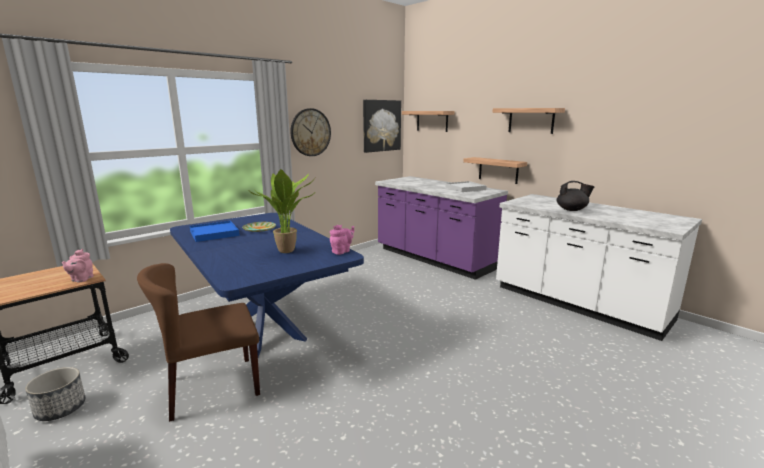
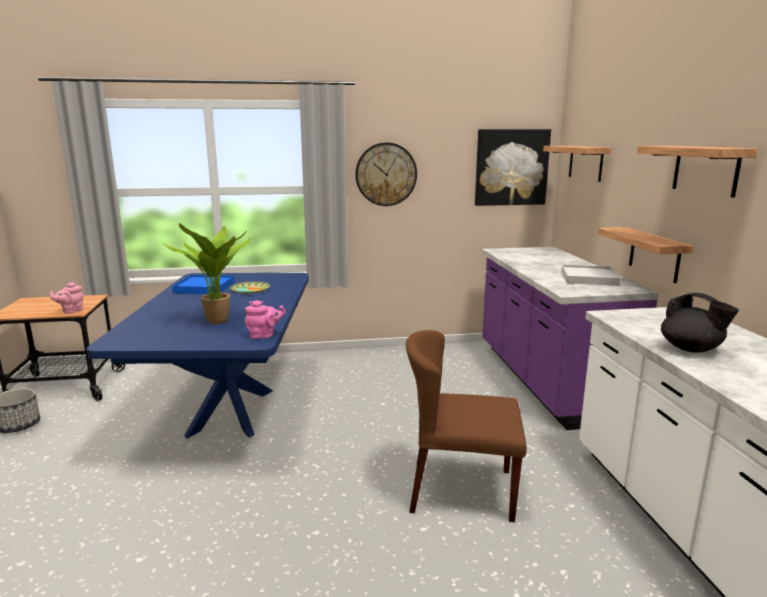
camera: 35 degrees right, 0 degrees up
brown chair [137,263,260,422] -> brown chair moved to [406,330,527,522]

